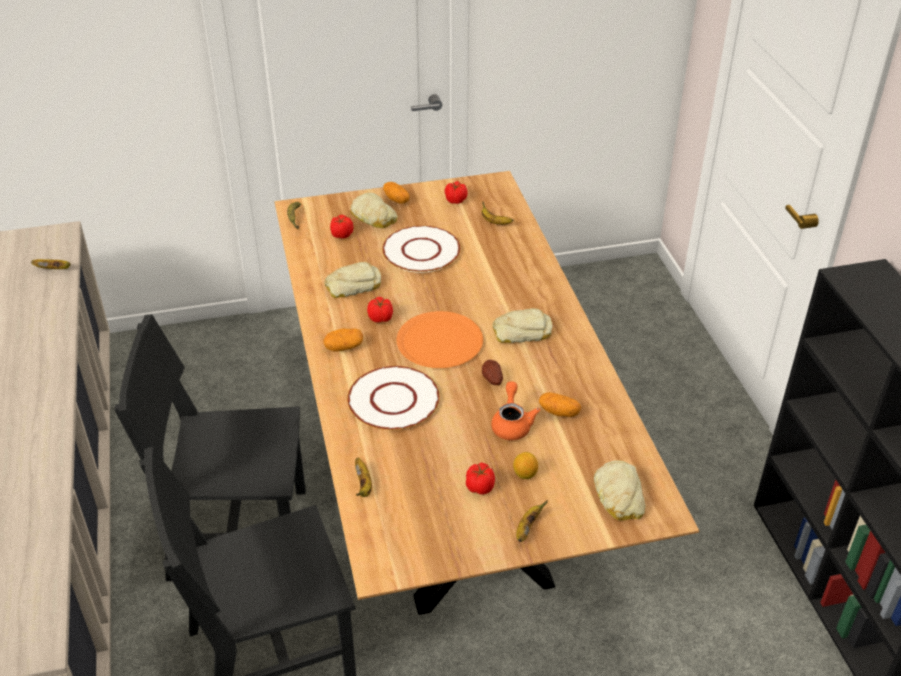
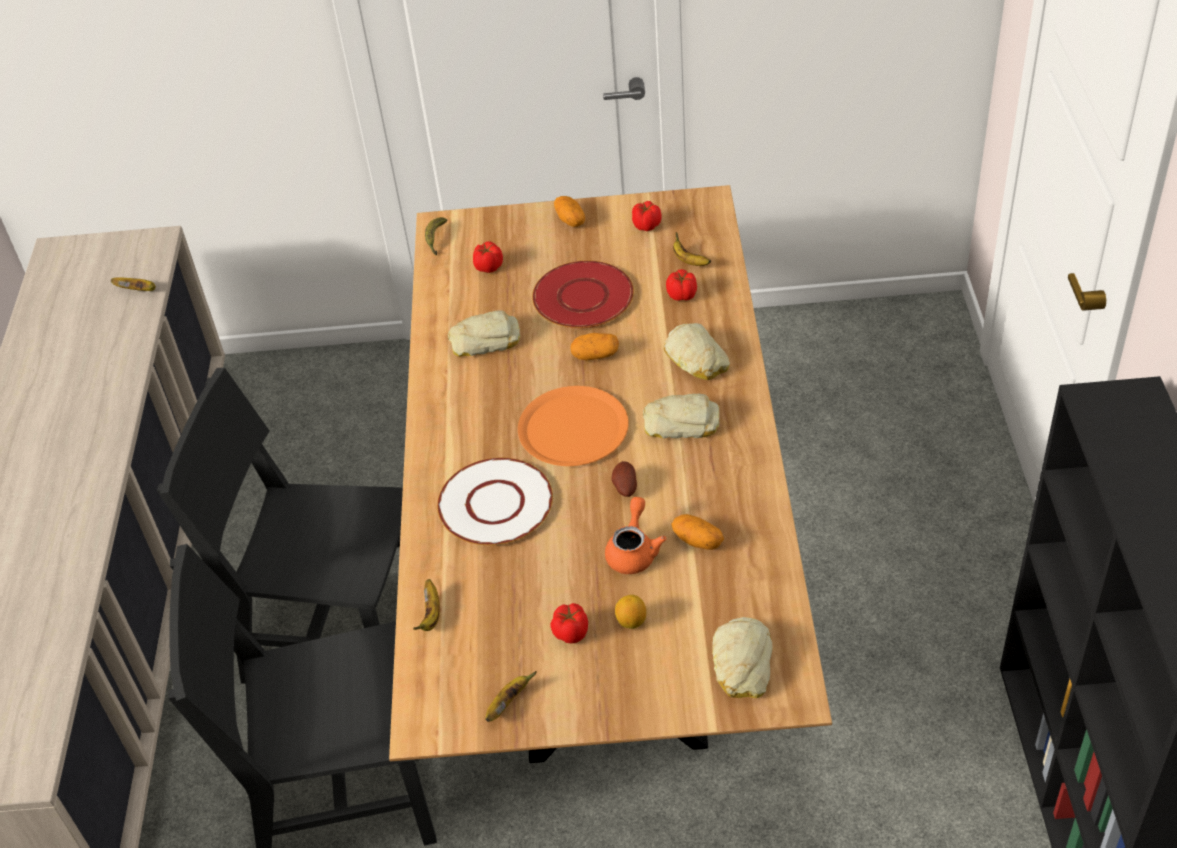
camera: 15 degrees right, 5 degrees up
potato [323,328,363,352] -> potato moved to [570,333,619,360]
bread [350,193,398,228] -> bread moved to [664,323,730,380]
tomato [367,297,393,323] -> tomato moved to [666,269,697,301]
white plate [382,225,461,273] -> red plate [532,261,634,328]
banana [516,500,548,542] -> banana moved to [485,671,537,722]

